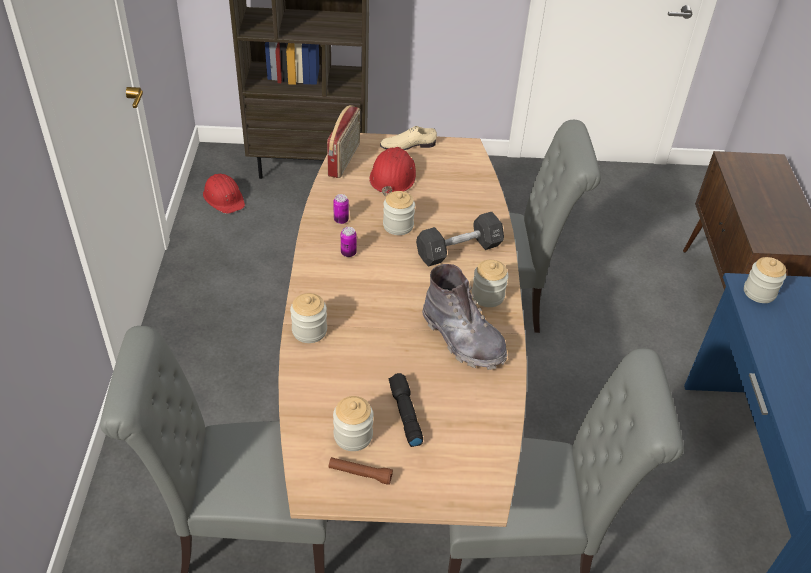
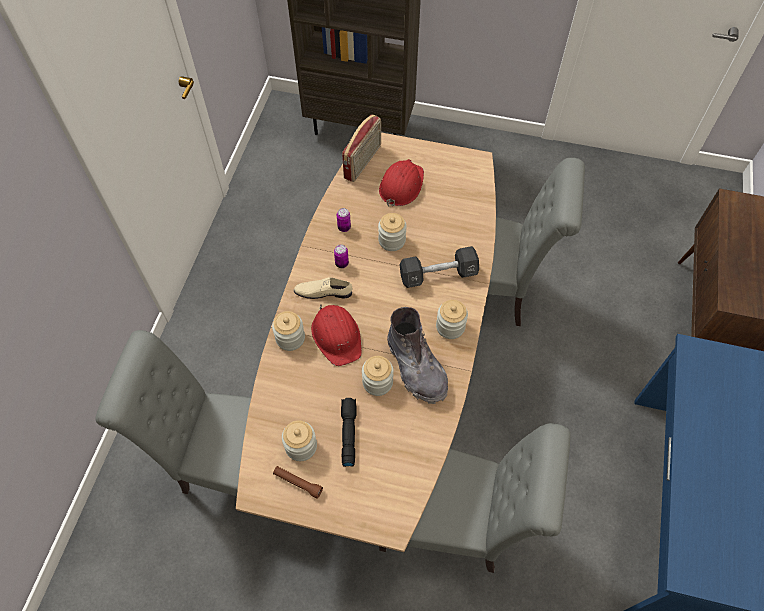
camera: 15 degrees right, 15 degrees up
red hard hat [203,174,245,214] -> red hard hat moved to [311,305,361,366]
beige shoe [380,126,437,150] -> beige shoe moved to [294,278,353,299]
jar [744,257,786,303] -> jar moved to [362,356,394,396]

